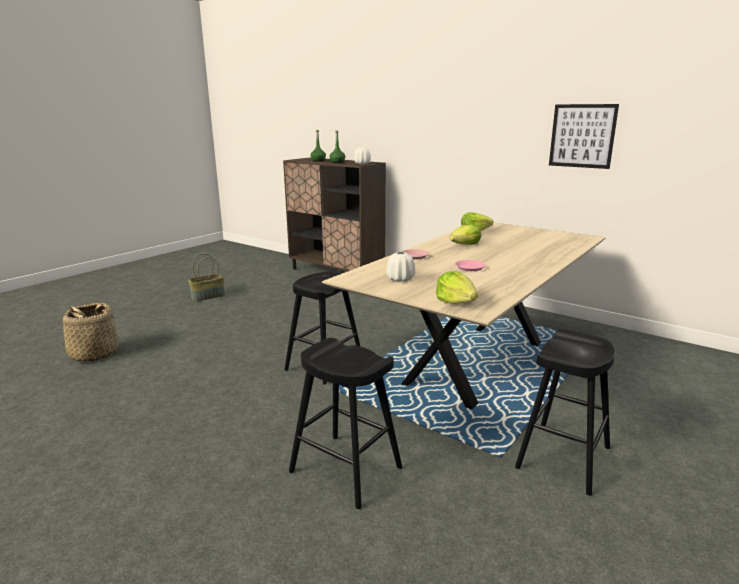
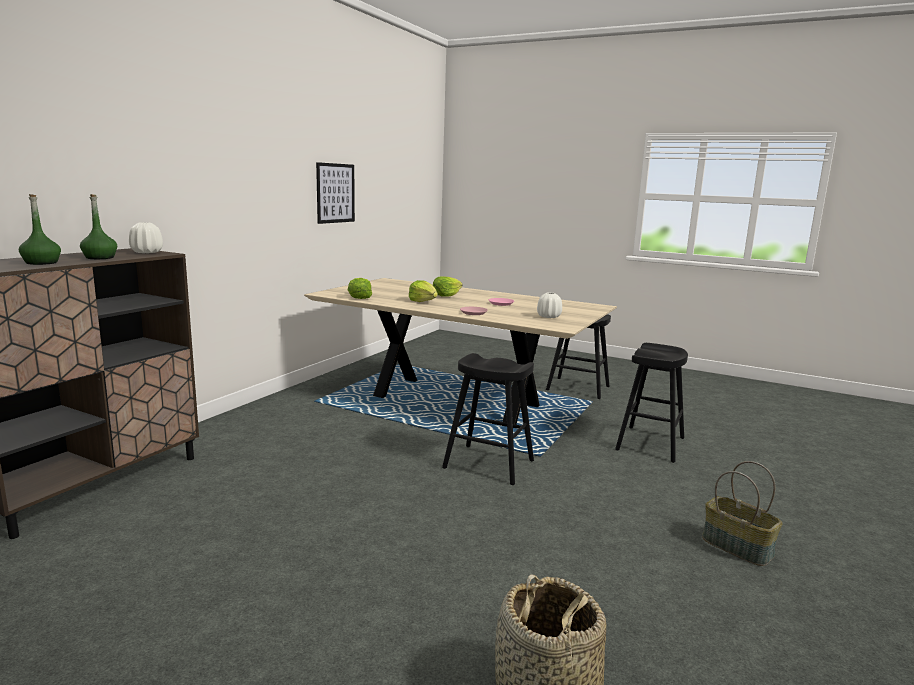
camera: 100 degrees left, 5 degrees down
basket [188,254,225,301] -> basket moved to [702,461,782,566]
lettuce [436,271,478,304] -> lettuce moved to [433,276,463,297]

